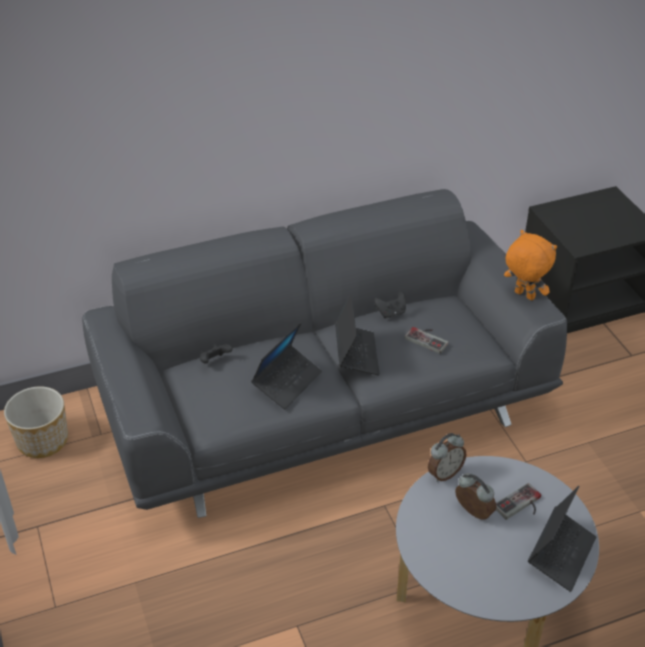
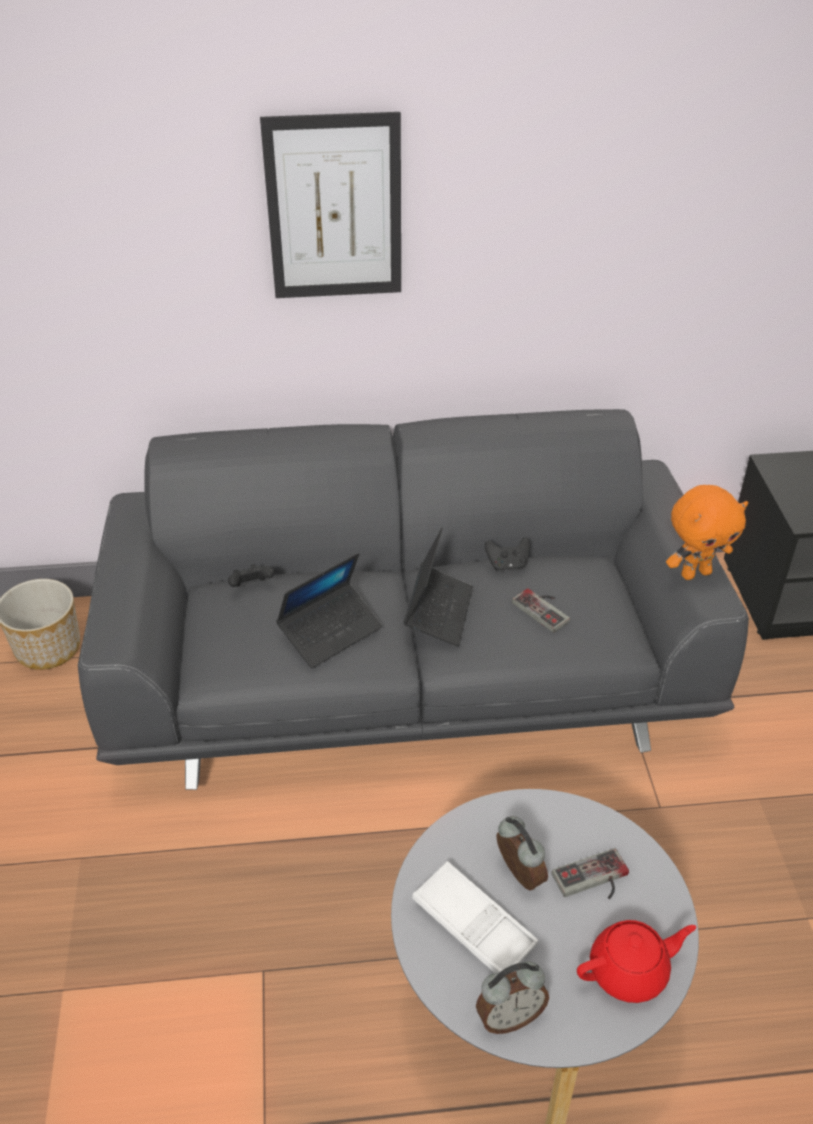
camera: 15 degrees right, 0 degrees up
alarm clock [428,433,467,482] -> alarm clock moved to [476,961,549,1034]
orange plush toy [504,230,557,300] -> orange plush toy turned 105 degrees clockwise [666,485,748,580]
laptop [528,486,596,592] -> red teapot [577,920,696,1003]
none -> picture [260,112,401,298]
none -> white tray [412,861,538,973]

